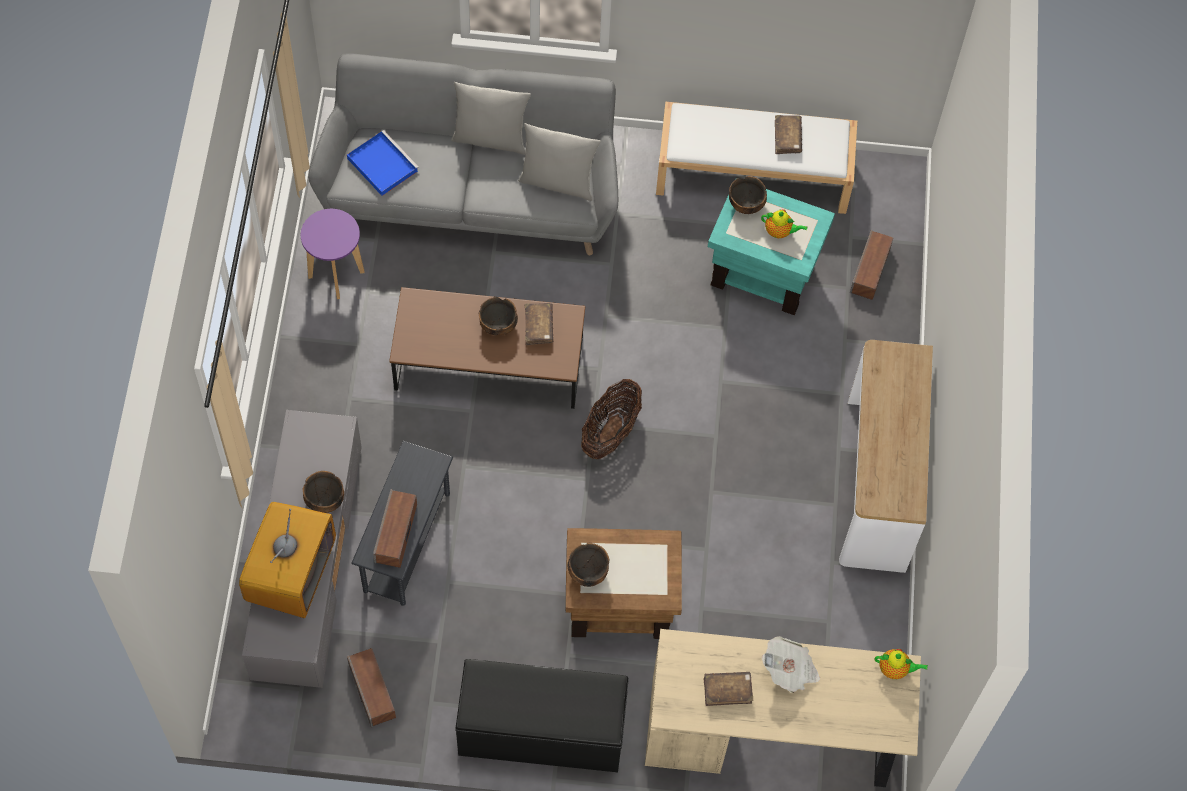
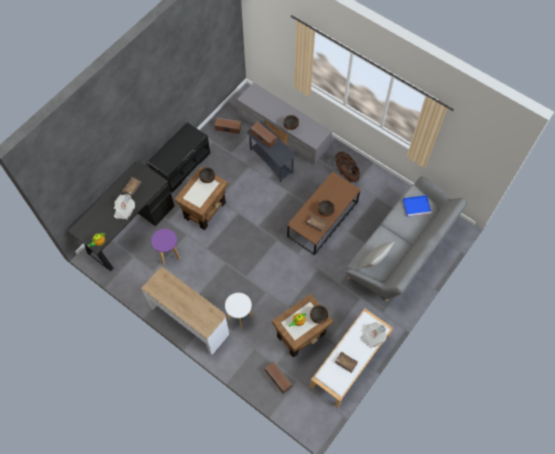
camera: 125 degrees right, 0 degrees up
television [239,502,336,618] -> none
purple stool [301,209,365,299] -> purple stool moved to [151,229,180,265]
grey pillow [451,82,531,155] -> none
basket [581,379,642,459] -> basket moved to [335,151,360,183]
beige desk [645,629,921,787] -> black desk [68,161,174,271]
turquoise side table [708,179,835,315] -> brown side table [272,294,333,358]
none -> white stool [225,293,253,329]
none -> newspaper [360,322,387,348]

